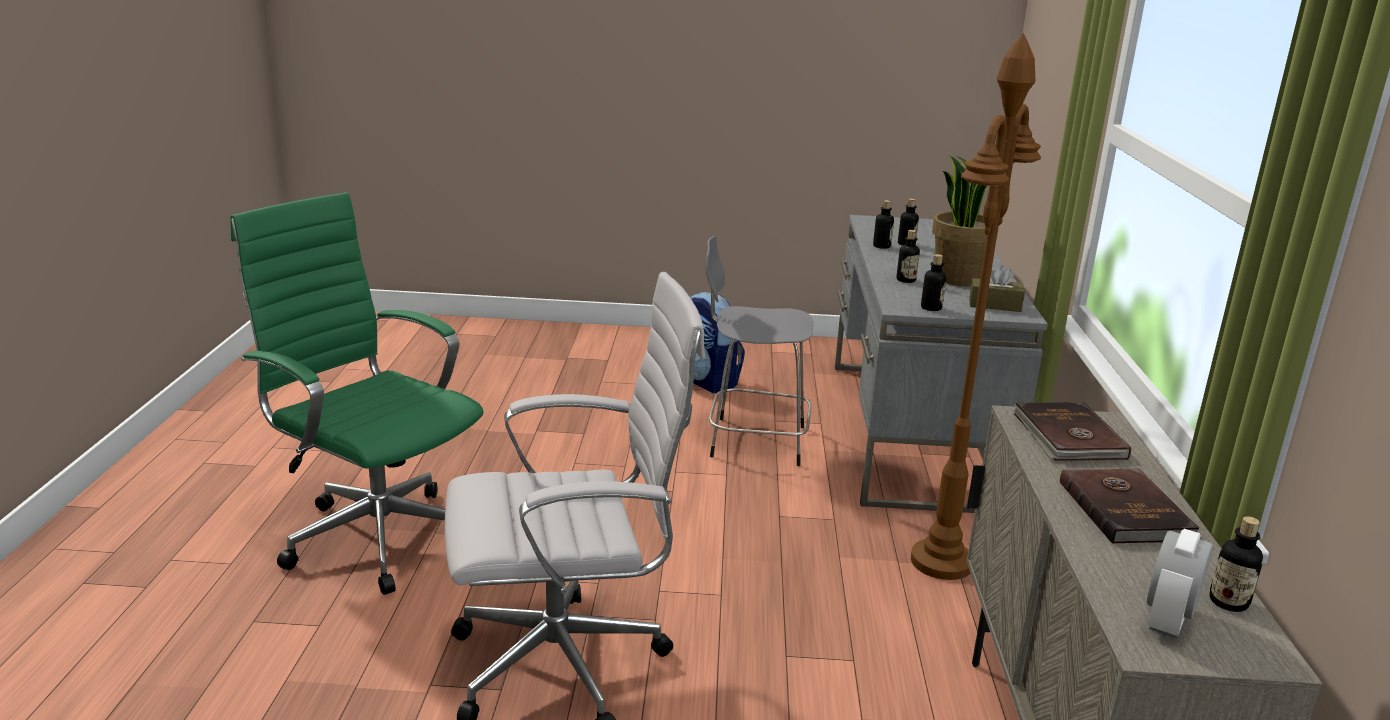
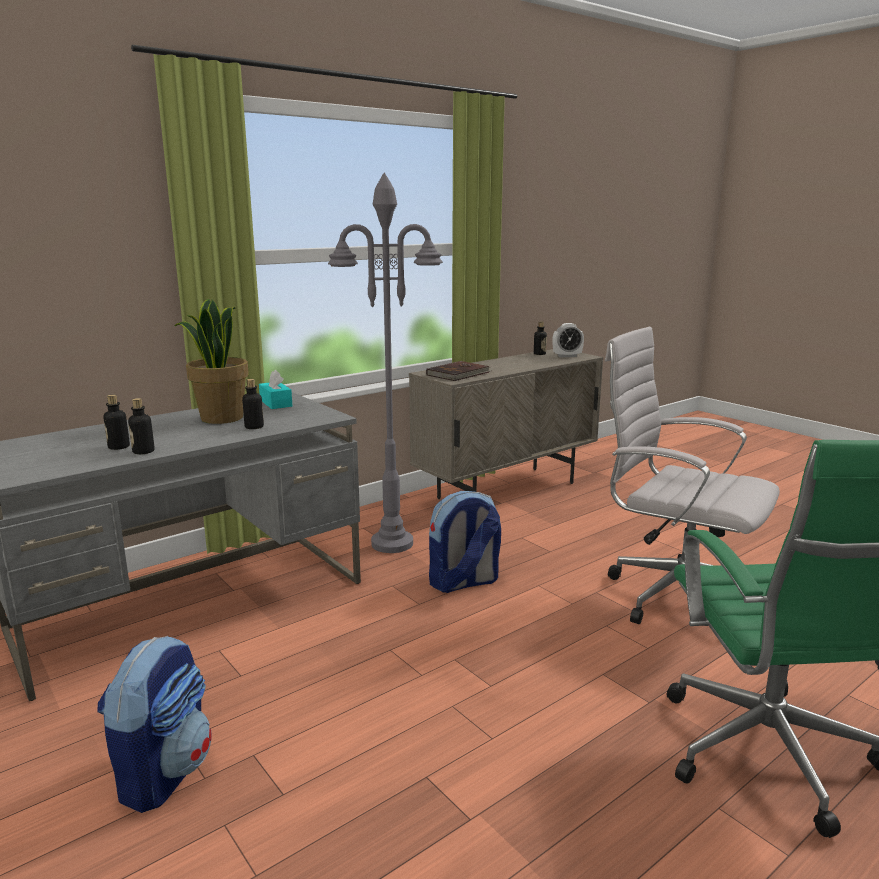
camera: 130 degrees left, 5 degrees down
grey stool [706,236,813,466] -> none
brown floor lamp [911,33,1041,580] -> grey floor lamp [328,173,443,553]
bottle [921,254,946,311] -> none
brown tissue box [969,265,1025,312] -> turquoise tissue box [259,370,292,409]
brown book [1060,469,1200,544] -> none
none -> backpack [429,491,501,593]

